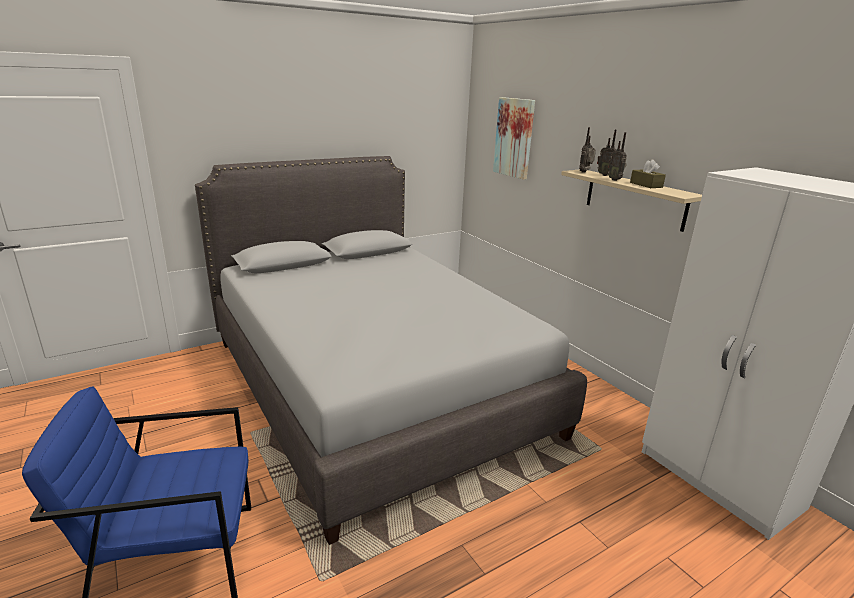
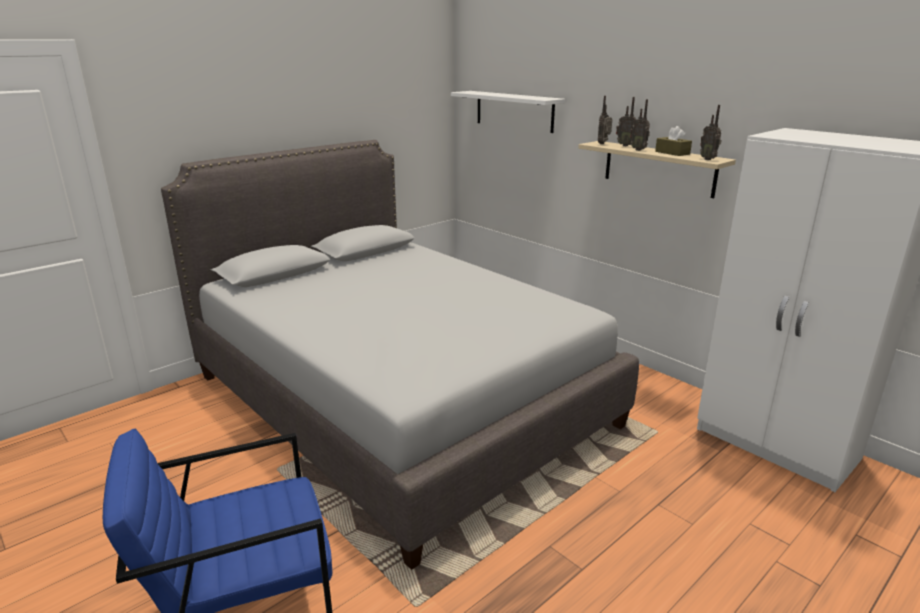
camera: 10 degrees left, 0 degrees up
picture [493,97,535,180] -> white shelf [451,91,565,133]
none -> radio [700,105,721,160]

